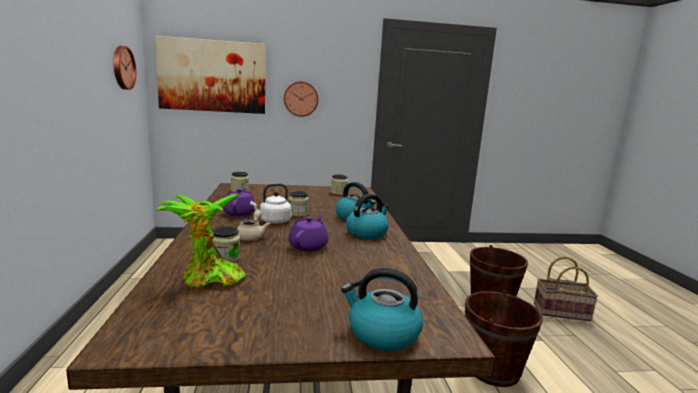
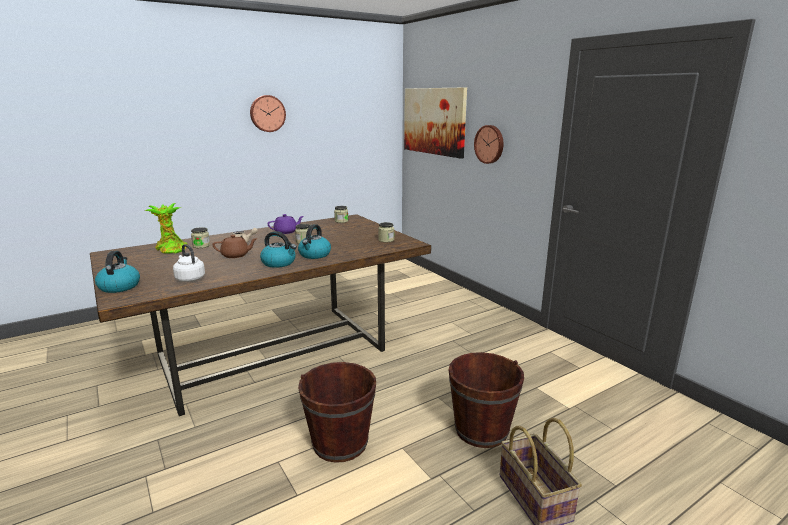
camera: 65 degrees right, 5 degrees up
wall clock [113,46,136,90] -> wall clock moved to [250,95,286,132]
white kettle [250,183,292,224] -> white kettle moved to [173,244,205,282]
purple teapot [288,215,328,252] -> brown teapot [213,235,258,258]

